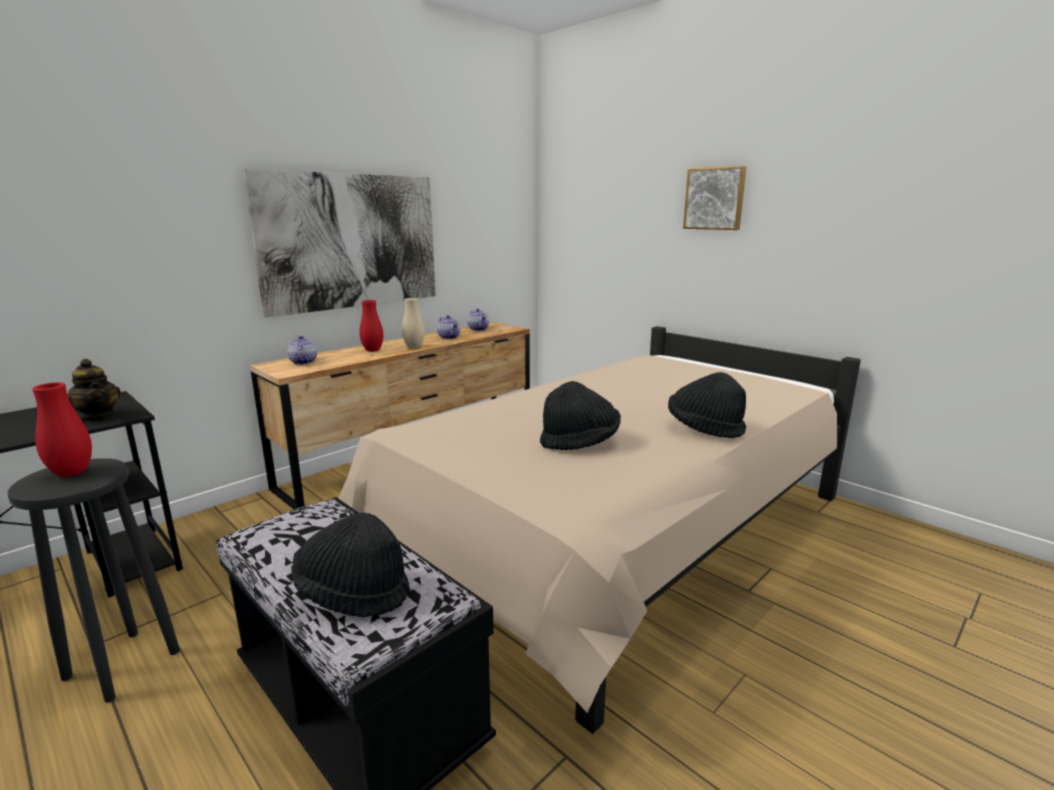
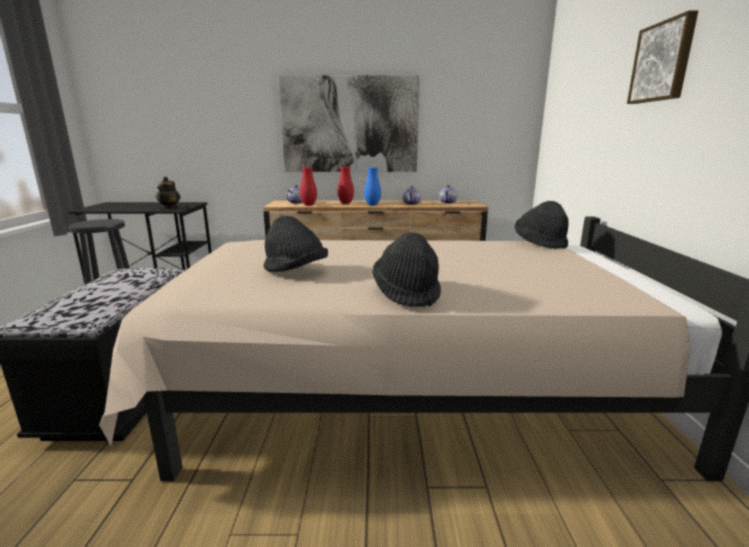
camera: 45 degrees right, 0 degrees up
red vase [32,382,92,477] -> red vase moved to [300,167,317,206]
black hat [291,512,411,617] -> black hat moved to [515,201,569,249]
beige vase [402,298,425,348] -> blue vase [364,167,381,206]

